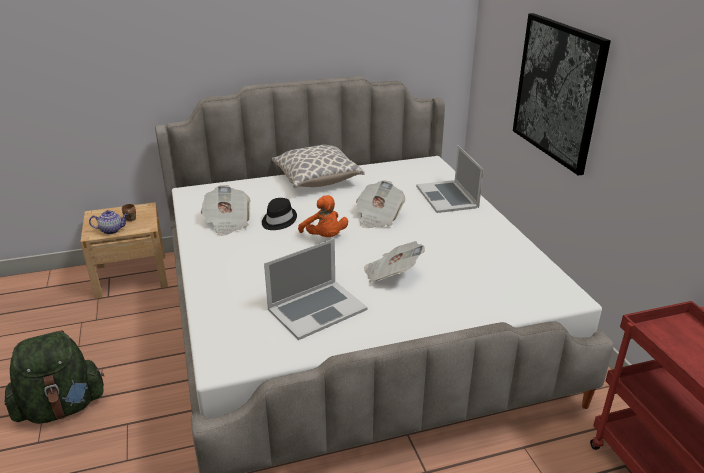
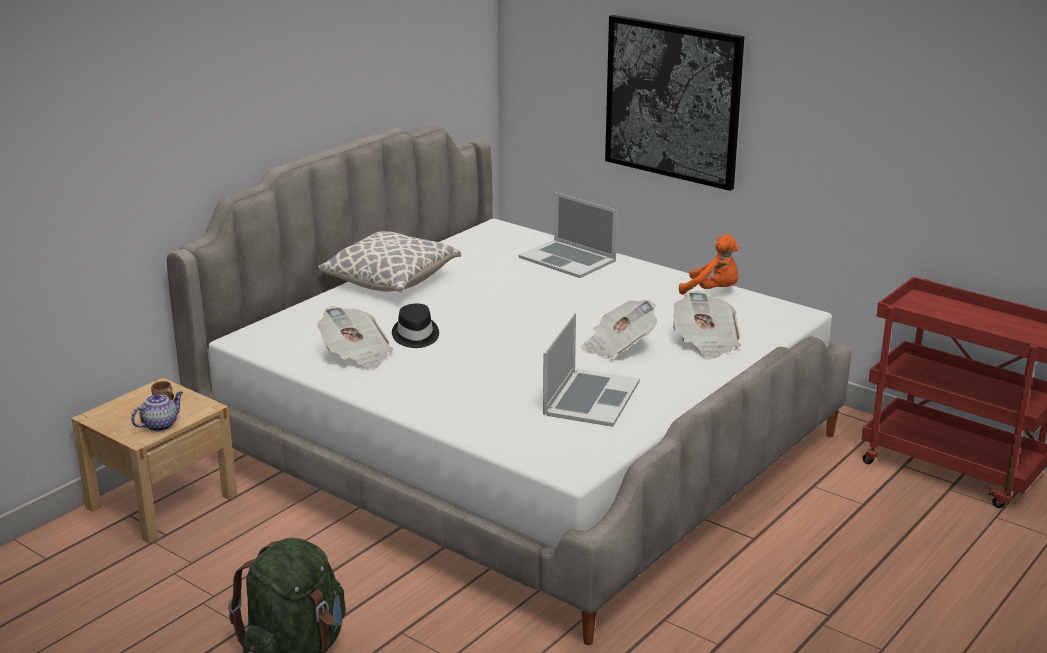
camera: 35 degrees left, 5 degrees down
orange plush toy [298,195,348,237] -> orange plush toy moved to [679,235,739,295]
newspaper [356,180,405,228] -> newspaper moved to [673,291,741,360]

